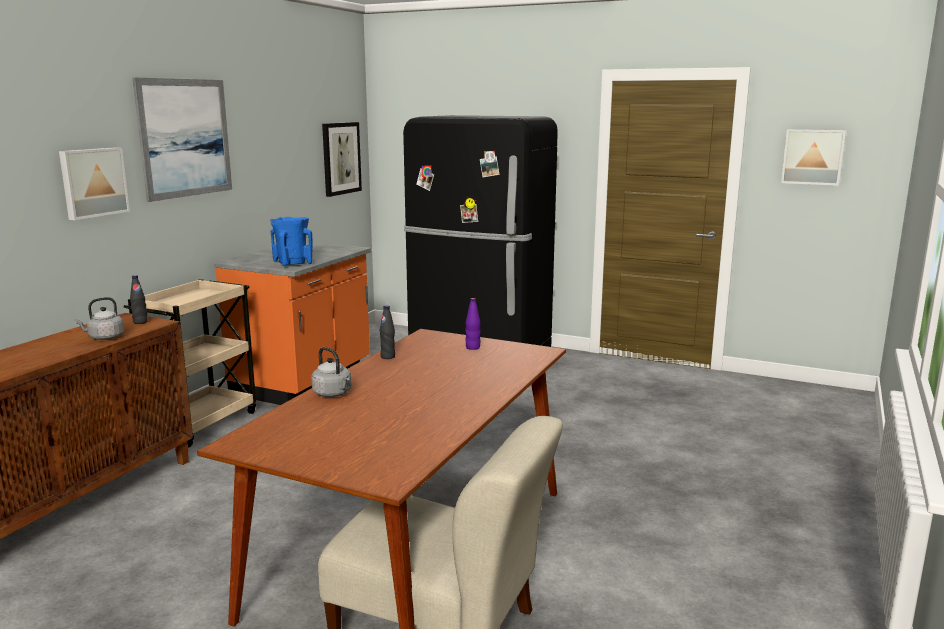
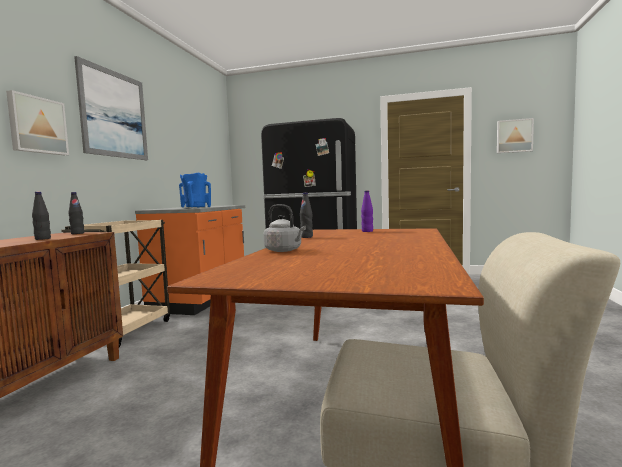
camera: 10 degrees left, 10 degrees down
grey kettle [75,297,124,340] -> black bottle [32,192,51,240]
picture [322,122,362,197] -> none

